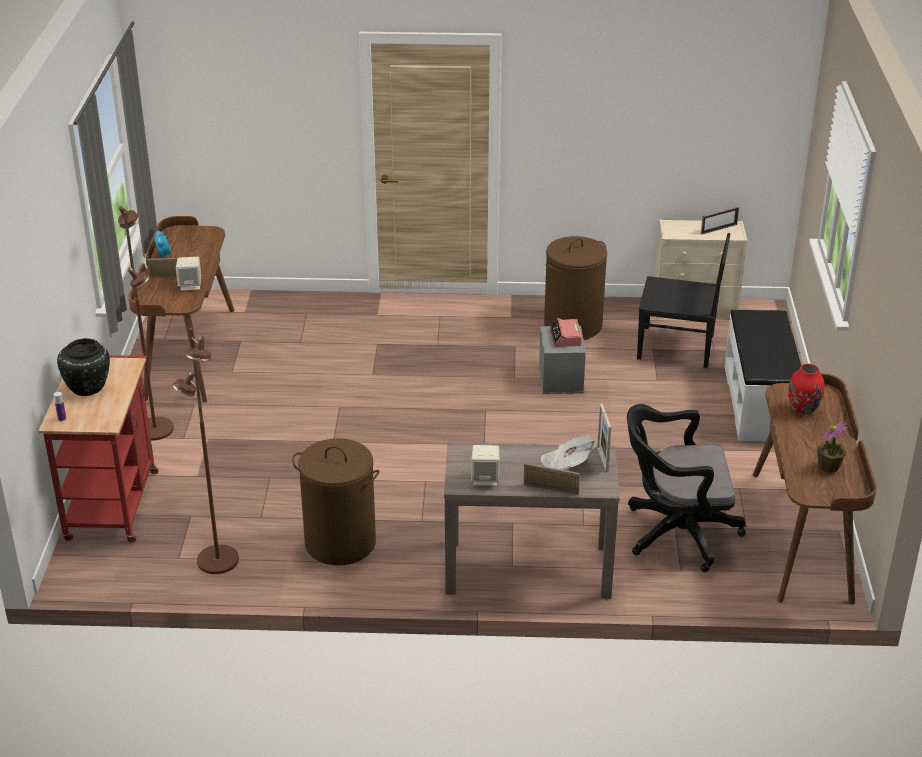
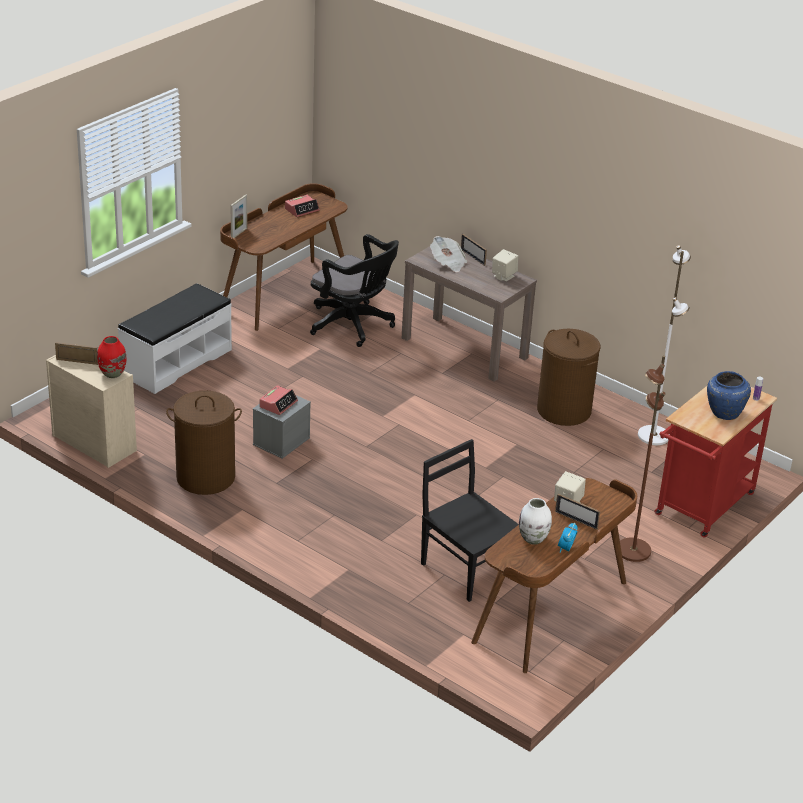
camera: 145 degrees left, 0 degrees up
black vase [57,338,110,396] -> blue vase [707,371,751,420]
brown floor lamp [173,328,239,574] -> white floor lamp [638,245,691,445]
picture frame [597,404,611,472] -> picture frame moved to [231,195,247,238]
black chair [637,233,730,368] -> black chair moved to [421,439,519,602]
red vase [788,364,825,415] -> red vase moved to [97,336,127,378]
potted plant [817,421,847,473] -> alarm clock [285,195,320,217]
none -> white vase [519,498,552,545]

